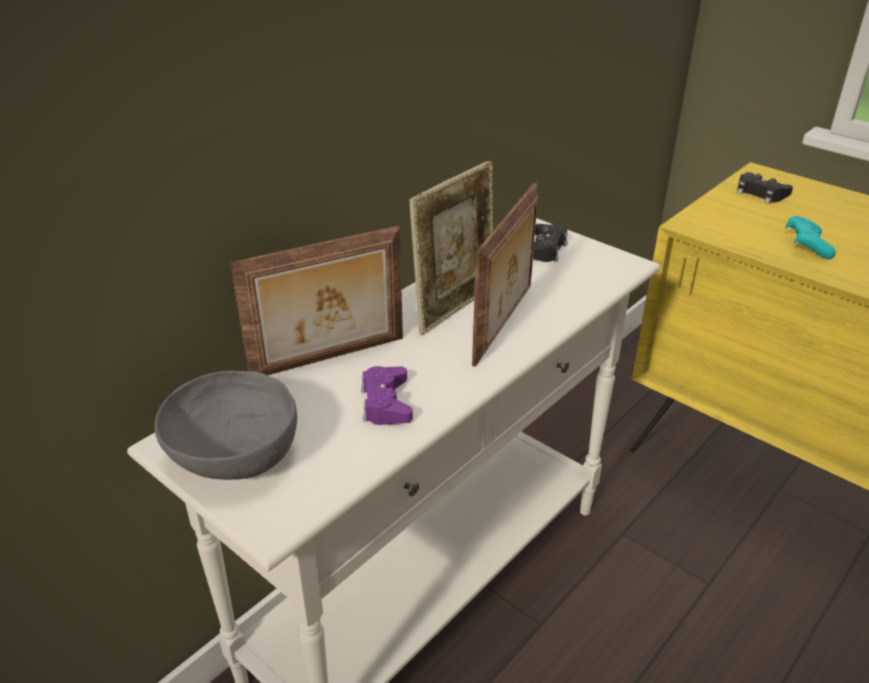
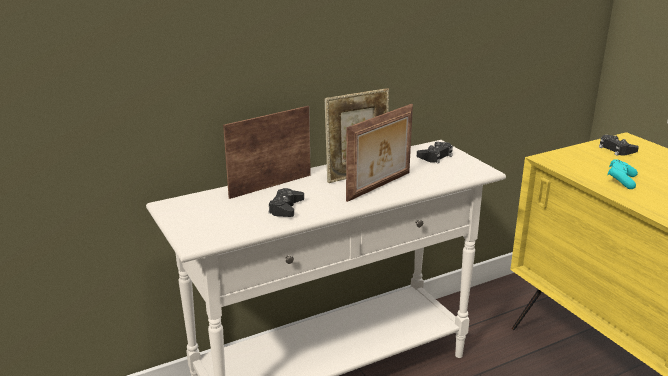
camera: 20 degrees right, 10 degrees down
grey bowl [155,371,297,480] -> none
picture frame [230,226,403,375] -> picture frame turned 150 degrees clockwise [223,106,311,199]
purple game controller [361,366,413,425] -> black game controller [268,188,304,217]

